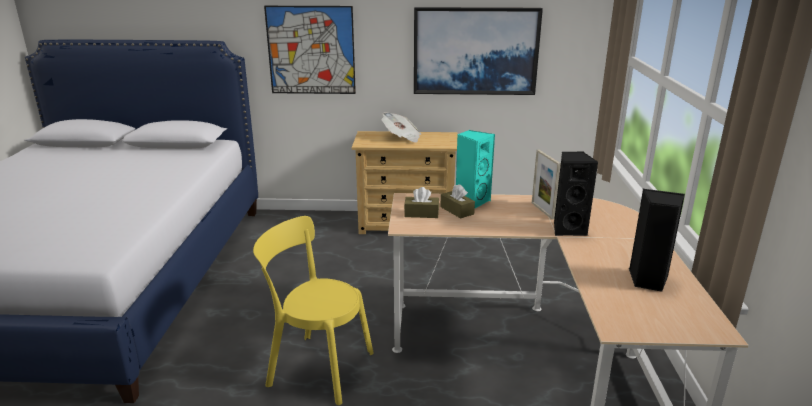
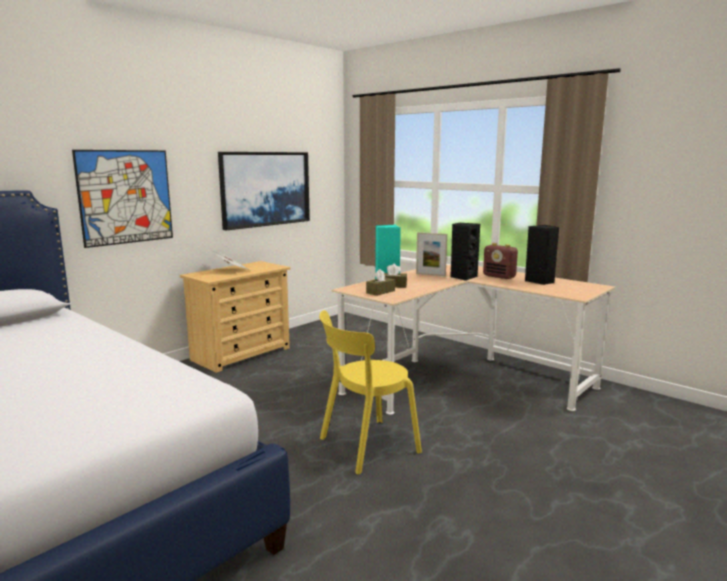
camera: 50 degrees left, 10 degrees down
none -> radio [483,243,518,279]

